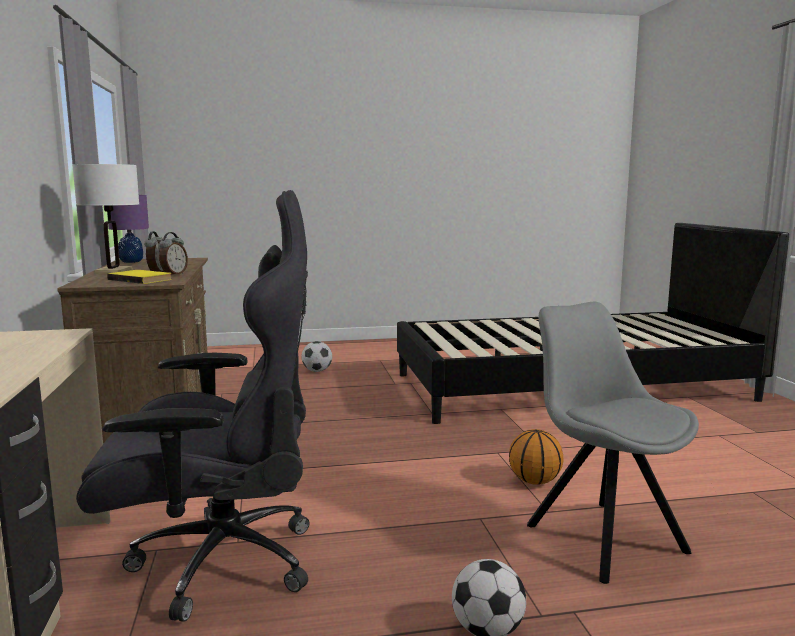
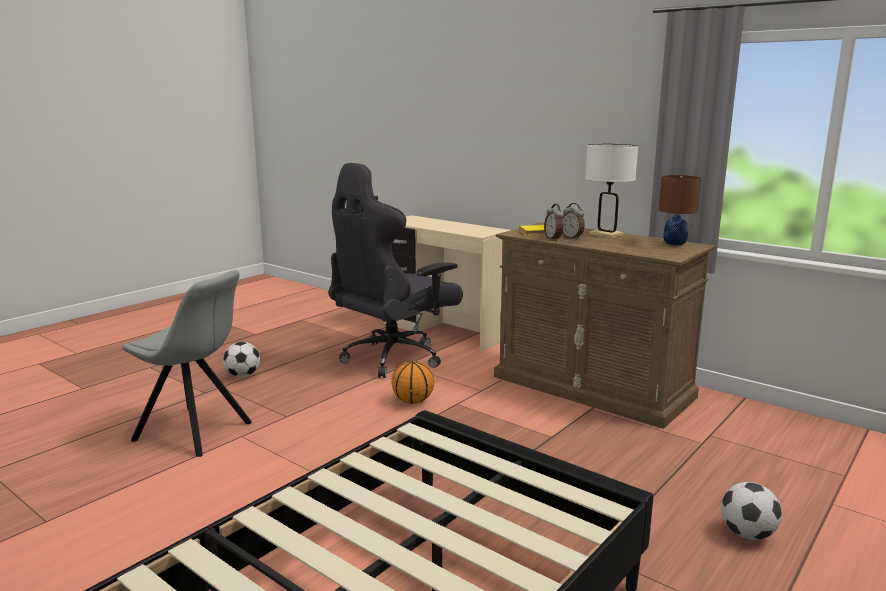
camera: 140 degrees right, 5 degrees up
purple table lamp [107,195,149,263] -> brown table lamp [658,175,702,245]
basketball [509,429,564,485] -> basketball moved to [392,361,434,404]

